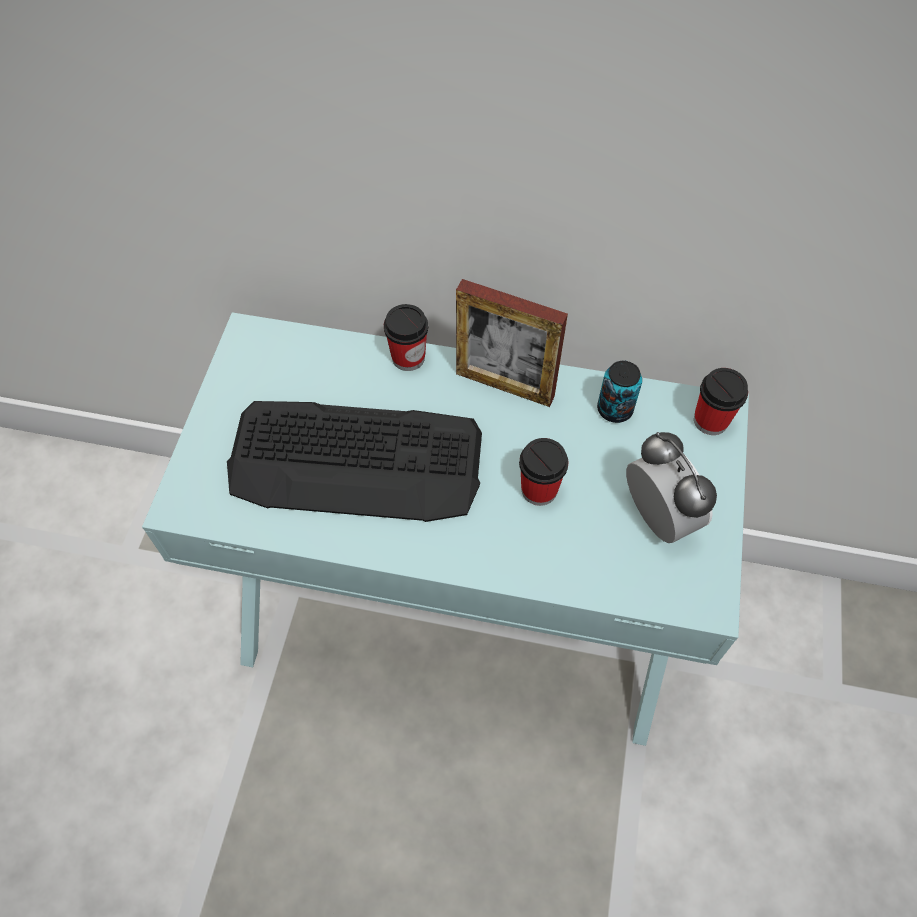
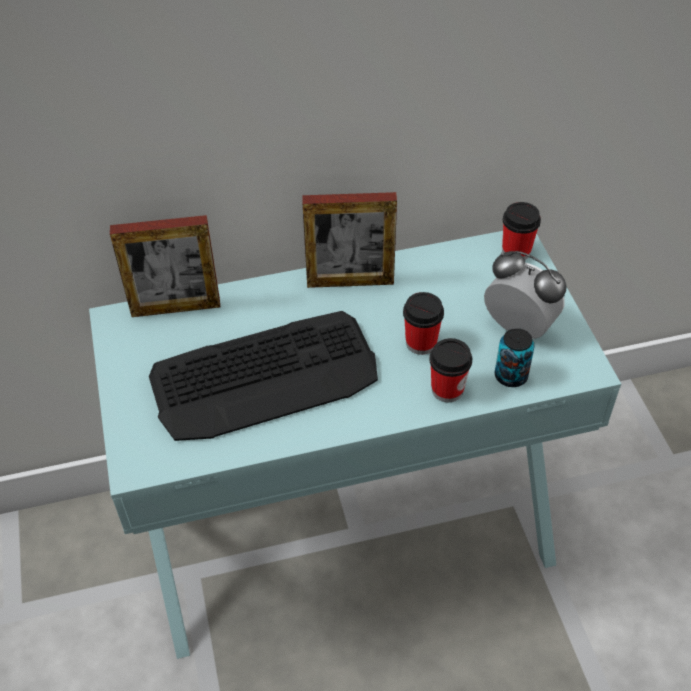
camera: 25 degrees left, 10 degrees down
cup [384,304,428,371] -> cup moved to [429,338,472,402]
can [597,361,642,423] -> can moved to [495,328,534,387]
none -> picture frame [110,215,220,317]

